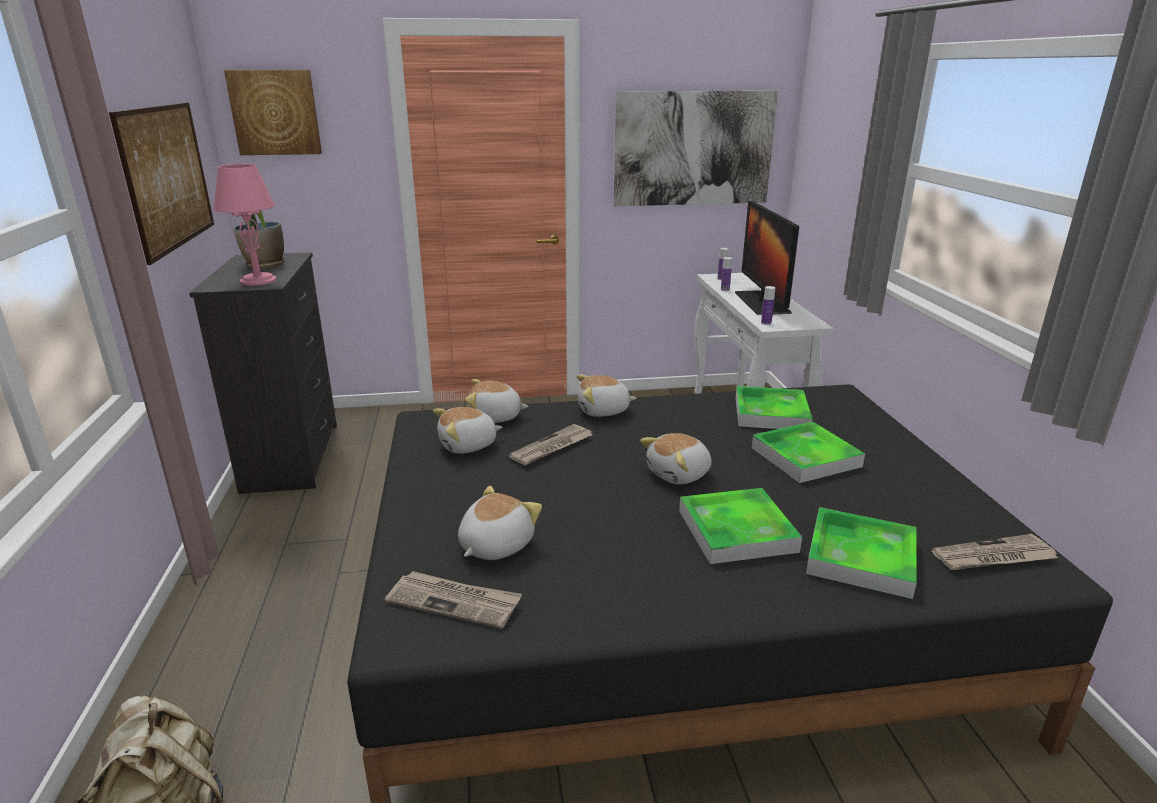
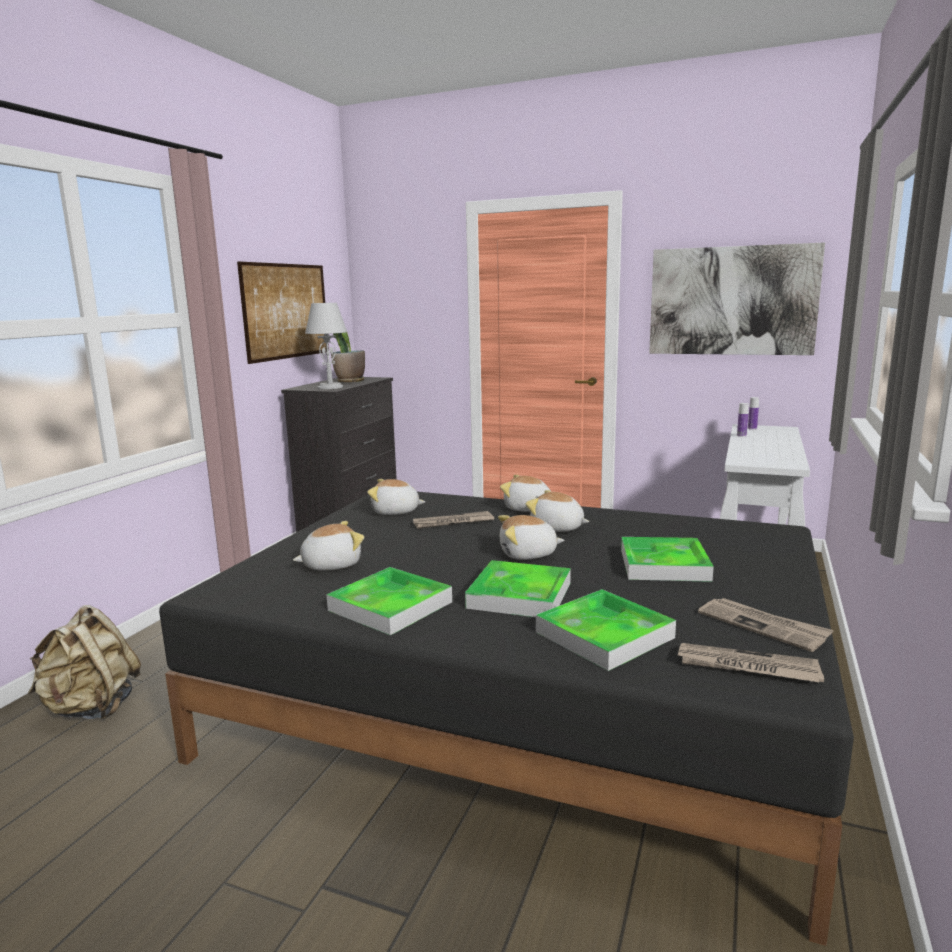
camera: 30 degrees right, 10 degrees down
pink table lamp [213,164,276,285] -> grey table lamp [305,303,347,389]
picture [224,70,322,155] -> none
newspaper [385,571,522,629] -> newspaper moved to [698,598,834,652]
plush toy [465,379,529,423] -> plush toy moved to [526,490,589,532]
monitor [735,201,799,315] -> none
tray [735,386,813,429] -> tray moved to [326,567,452,635]
bottle [761,286,775,325] -> none

